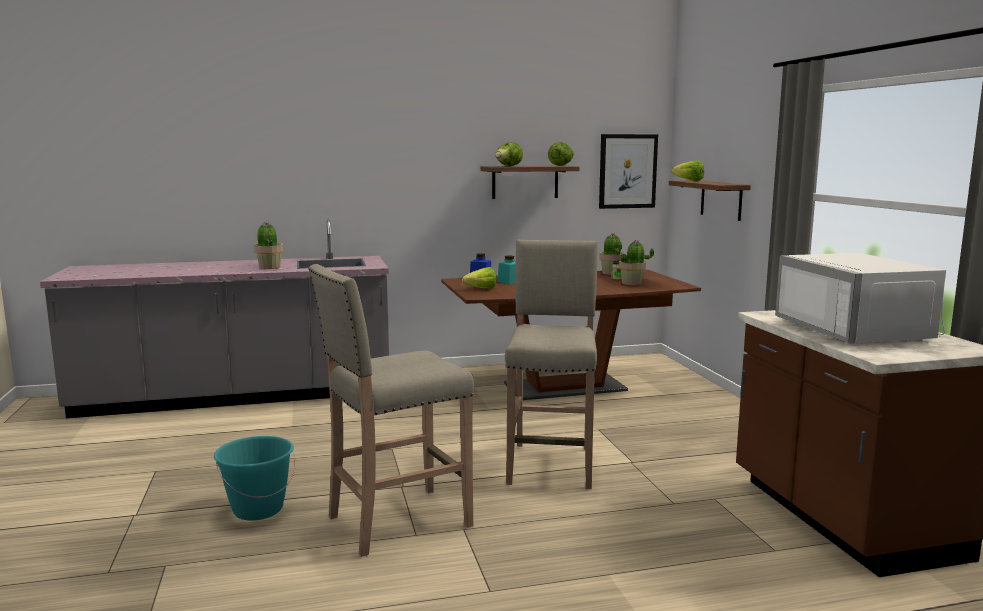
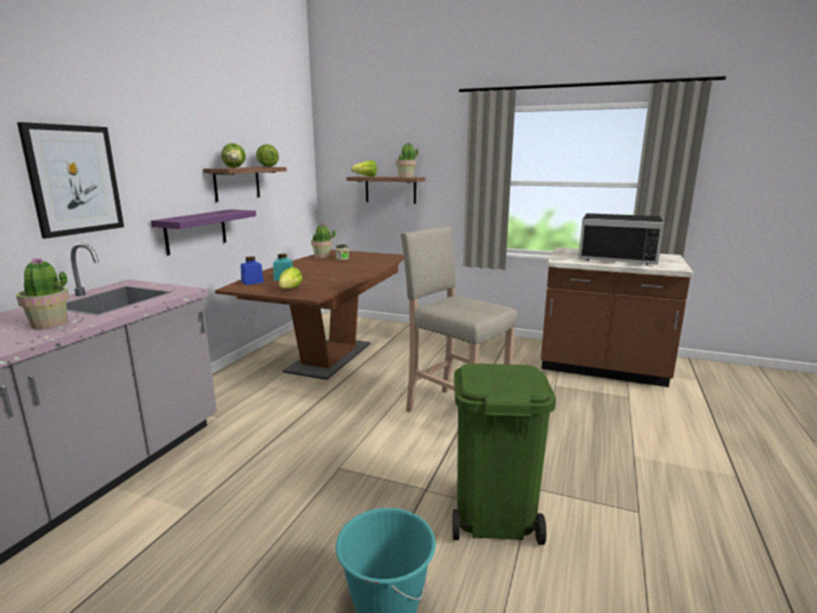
camera: 55 degrees left, 5 degrees up
beige stool [308,264,475,557] -> green trash can [453,364,556,545]
picture [599,134,658,209] -> picture moved to [17,122,124,239]
potted plant [619,240,654,285] -> potted plant moved to [396,142,418,178]
white microwave [775,253,946,344] -> black microwave [578,213,664,265]
none -> purple shelf [151,209,256,255]

